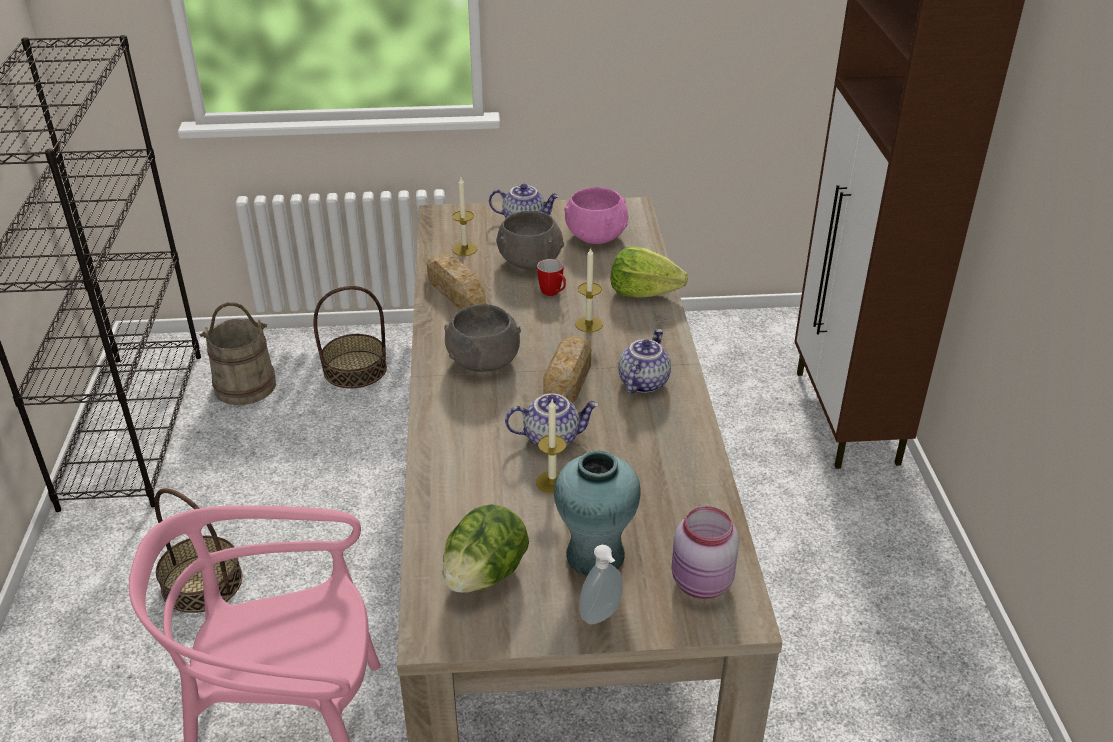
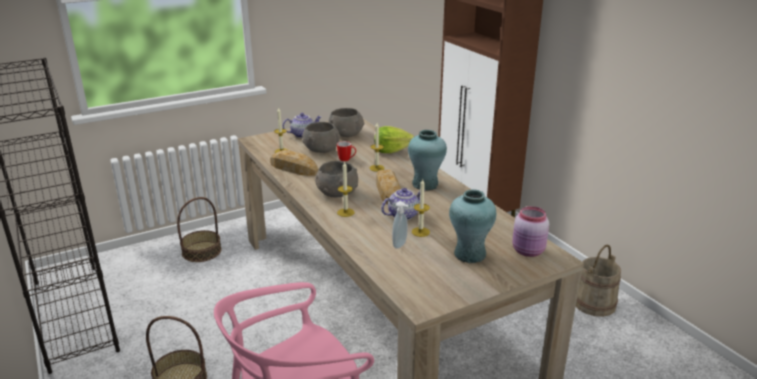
camera: 25 degrees left, 10 degrees down
beige bucket [199,302,276,405] -> beige bucket moved to [576,245,621,317]
lettuce [443,504,529,593] -> none
pink bowl [564,187,629,244] -> grey bowl [329,108,364,137]
soap dispenser [579,545,623,624] -> soap dispenser moved to [392,201,409,249]
teapot [618,329,671,393] -> turquoise vase [408,130,447,190]
none -> candle [337,161,355,217]

